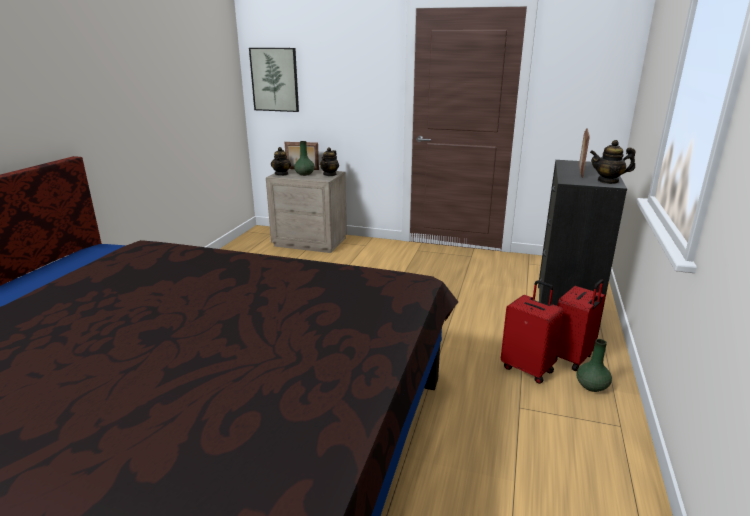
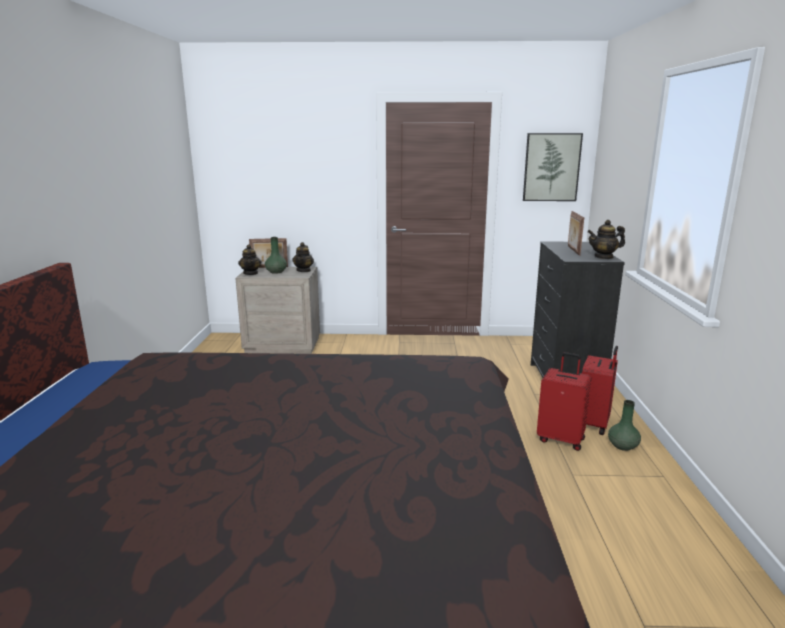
camera: 15 degrees left, 5 degrees down
picture [249,48,299,112] -> picture moved to [523,133,583,201]

